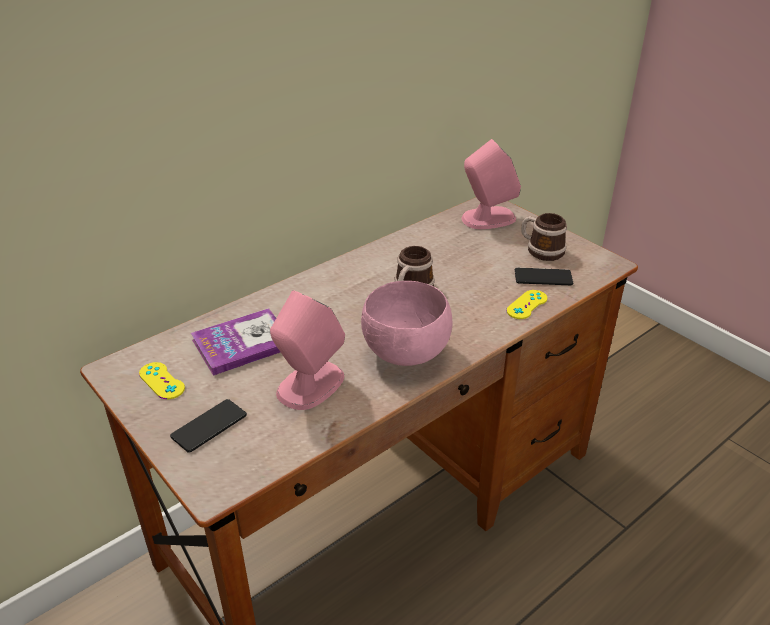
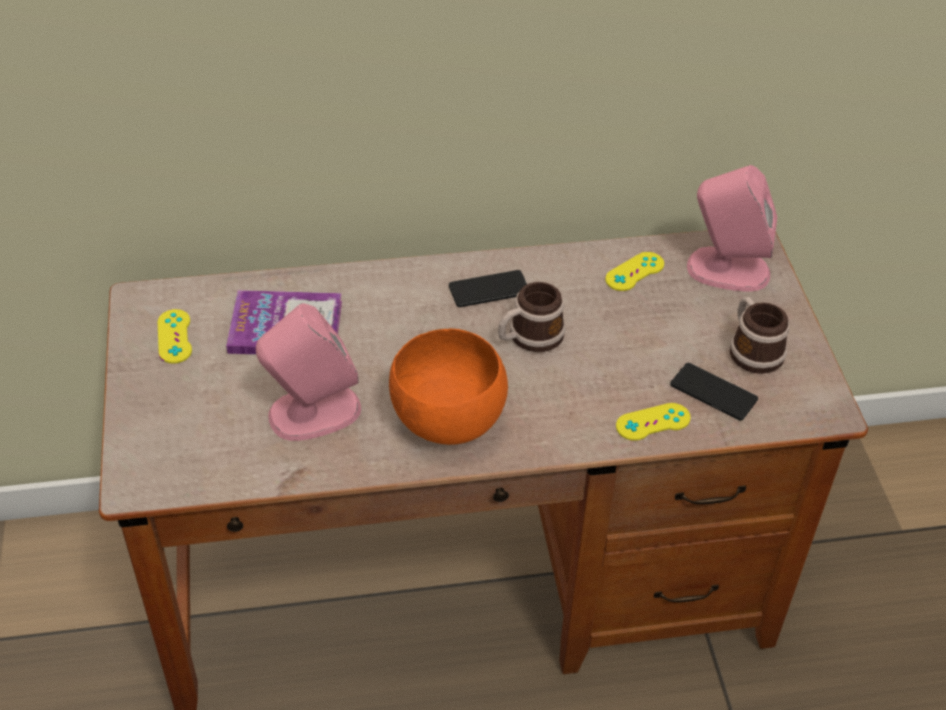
camera: 30 degrees right, 10 degrees up
phone [170,399,247,453] -> phone moved to [449,270,527,307]
pink bowl [361,281,452,366] -> orange bowl [389,329,508,445]
none -> yellow game controller [605,252,664,291]

